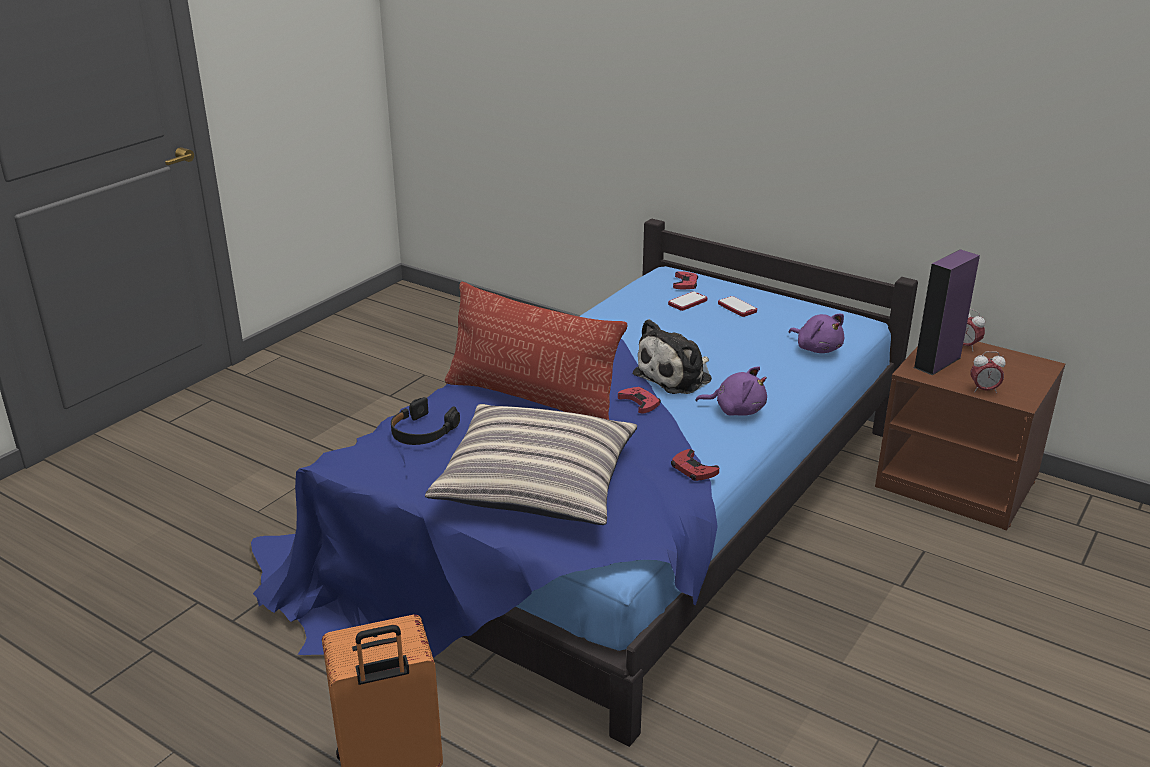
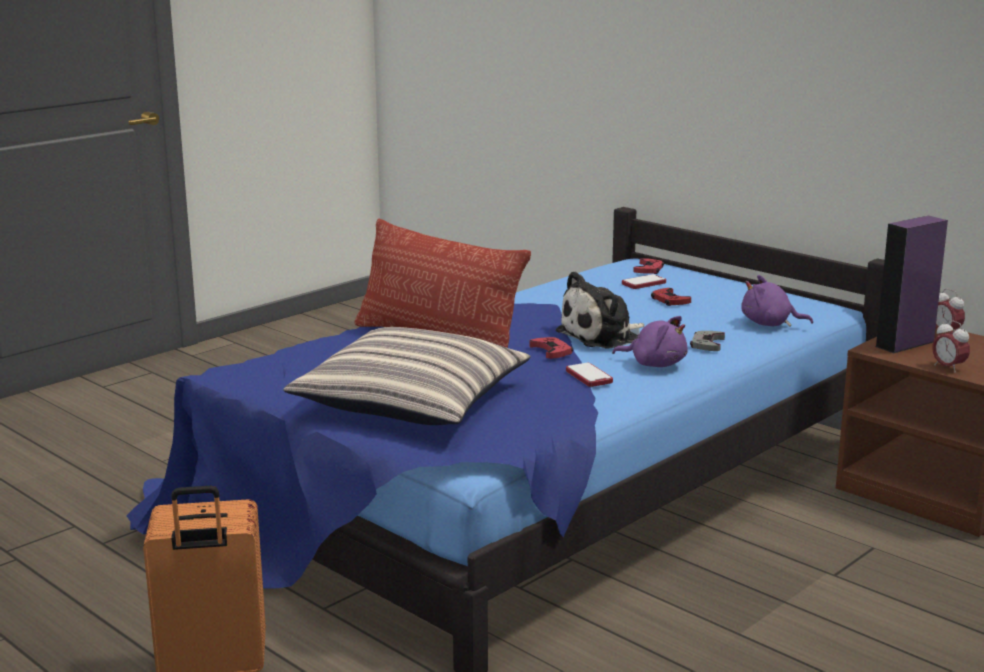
camera: 10 degrees right, 10 degrees down
black headphones [391,397,460,445] -> none
red game controller [671,449,719,481] -> red game controller moved to [651,288,691,306]
phone [718,296,757,317] -> phone moved to [566,363,613,387]
purple plush toy [789,314,844,353] -> purple plush toy turned 135 degrees clockwise [741,275,813,327]
alarm clock [971,351,1006,393] -> alarm clock turned 45 degrees clockwise [932,320,970,373]
none -> grey game controller [690,331,725,351]

